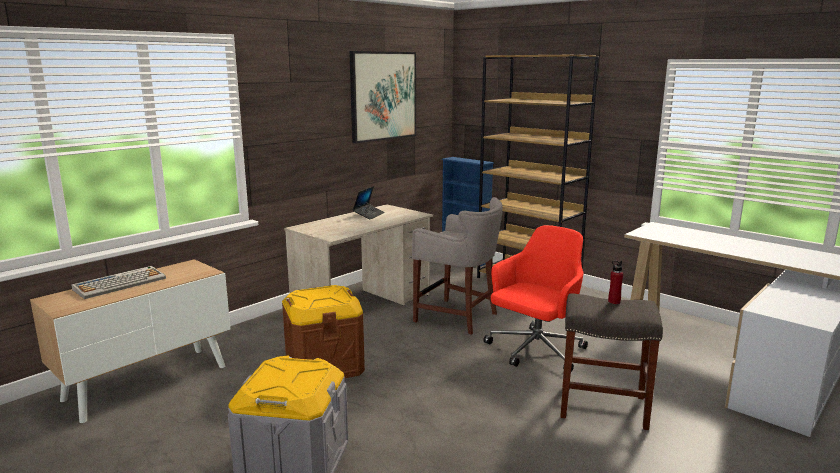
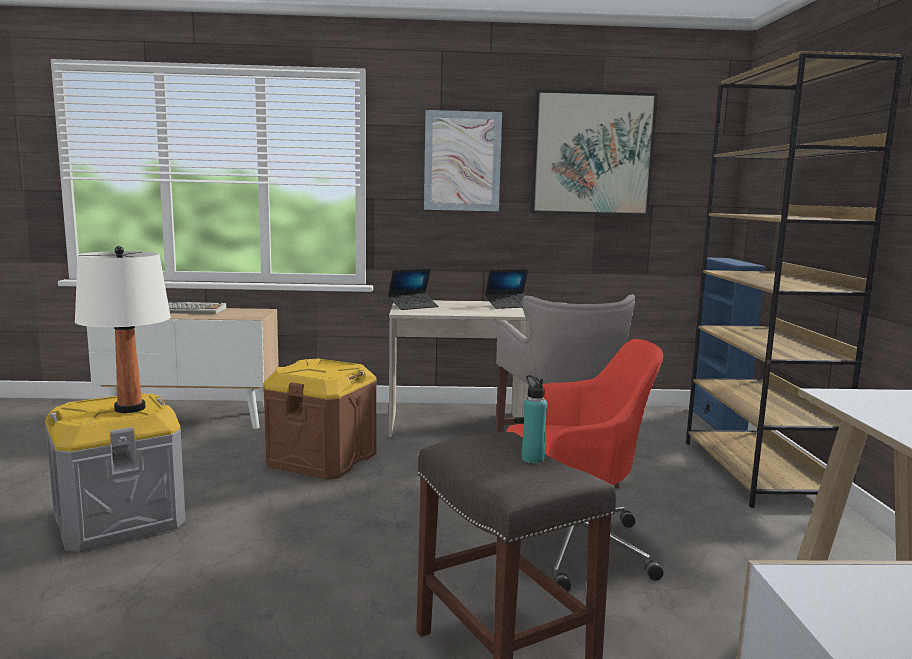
camera: 45 degrees right, 5 degrees down
red bottle [608,260,623,304] -> turquoise bottle [522,375,547,463]
none -> white table lamp [75,246,171,413]
none -> laptop [388,268,438,310]
none -> picture [424,110,502,211]

